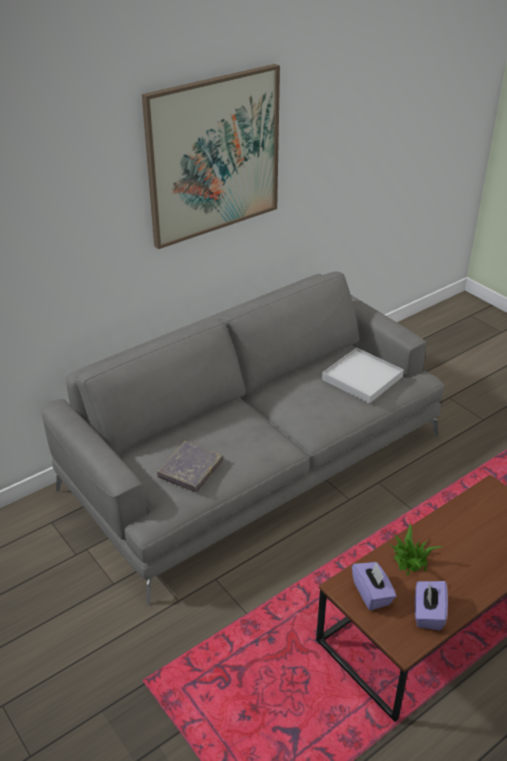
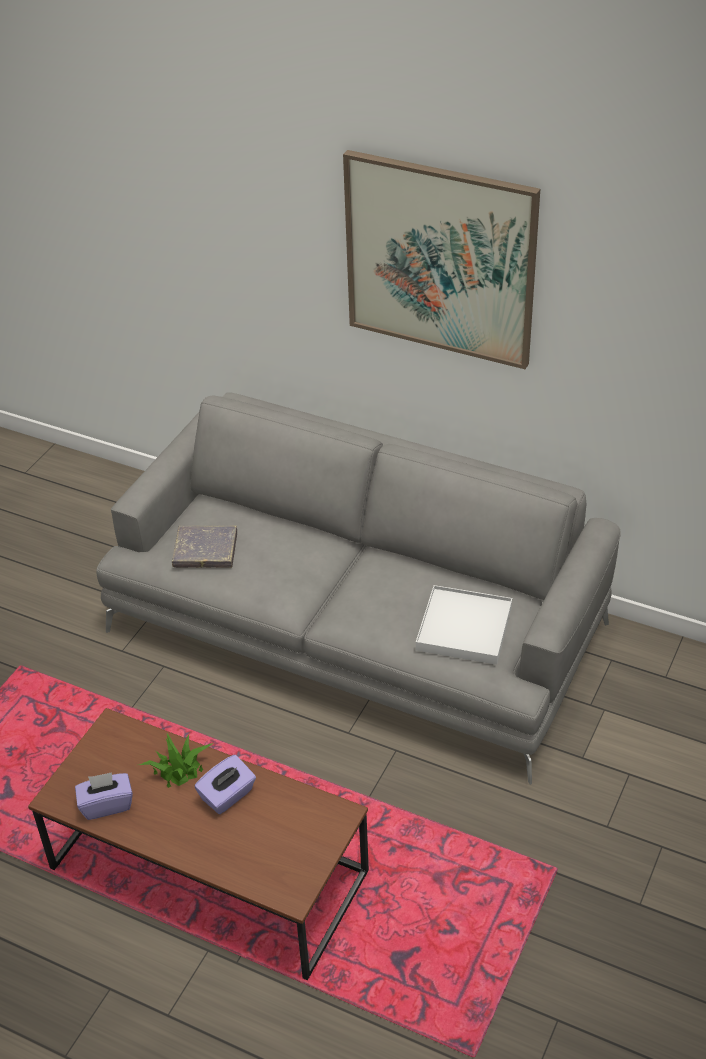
camera: 65 degrees right, 5 degrees up
purple tissue box [352,562,396,610] -> purple tissue box moved to [195,755,256,814]

